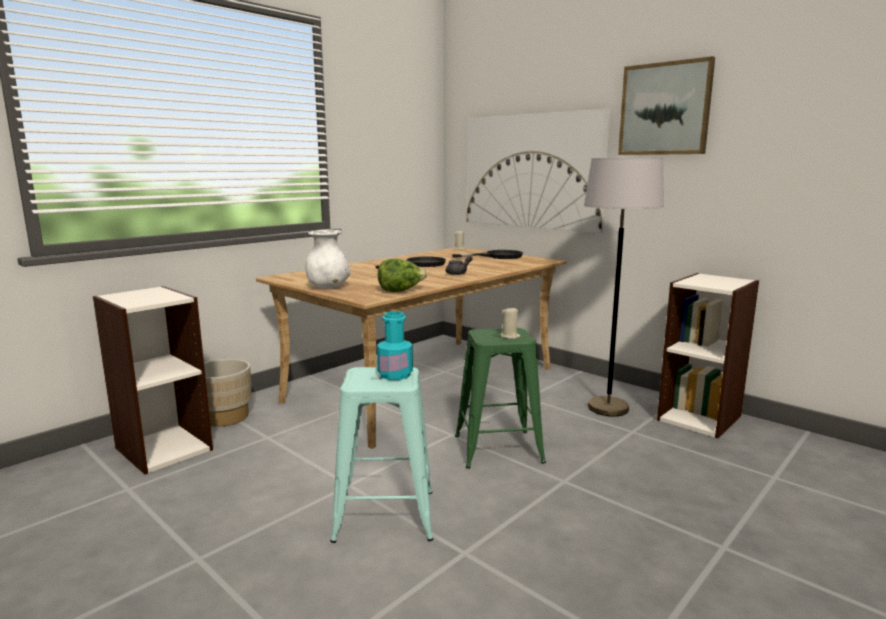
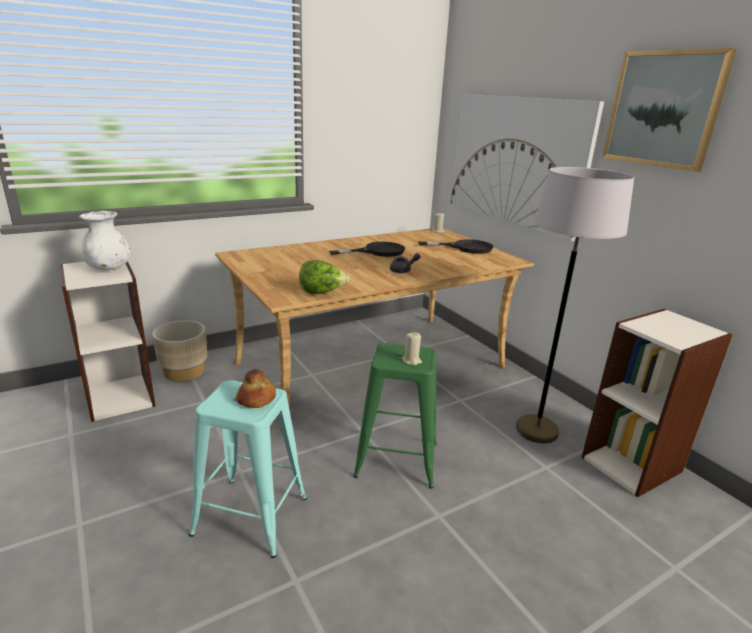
camera: 15 degrees right, 10 degrees up
white vase [305,230,351,289] -> white vase moved to [79,211,131,270]
turquoise bottle [377,311,413,380] -> bread [236,369,276,408]

